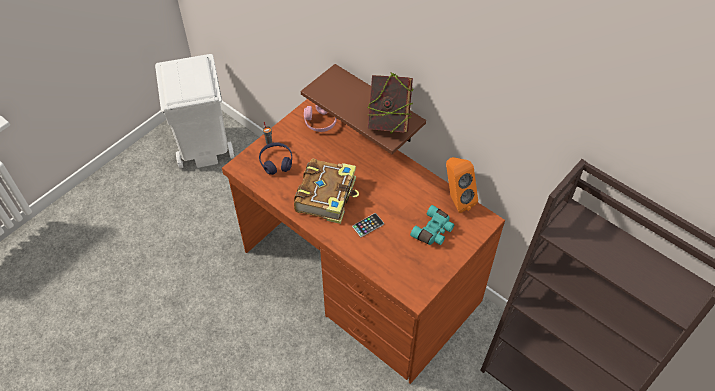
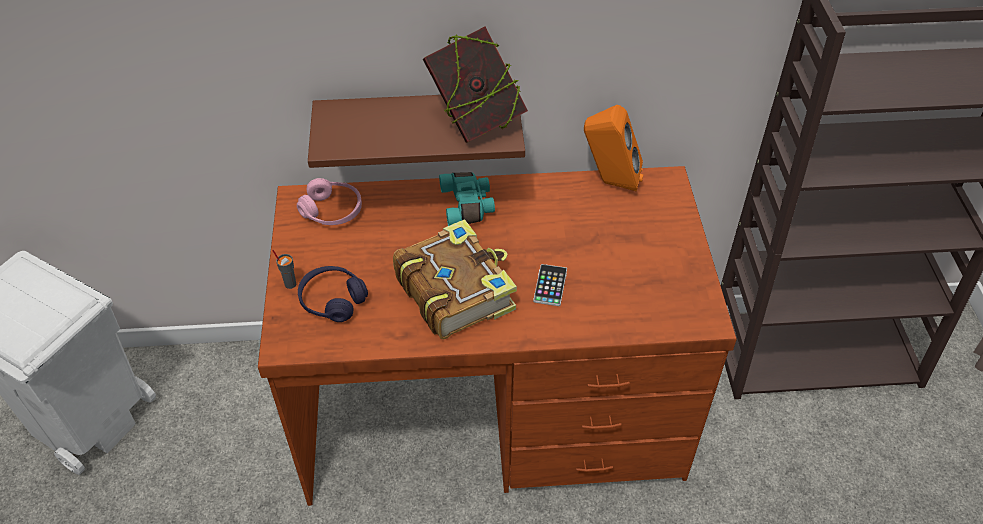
camera: 45 degrees left, 5 degrees down
turquoise binoculars [410,205,454,245] -> turquoise binoculars moved to [439,172,495,226]

